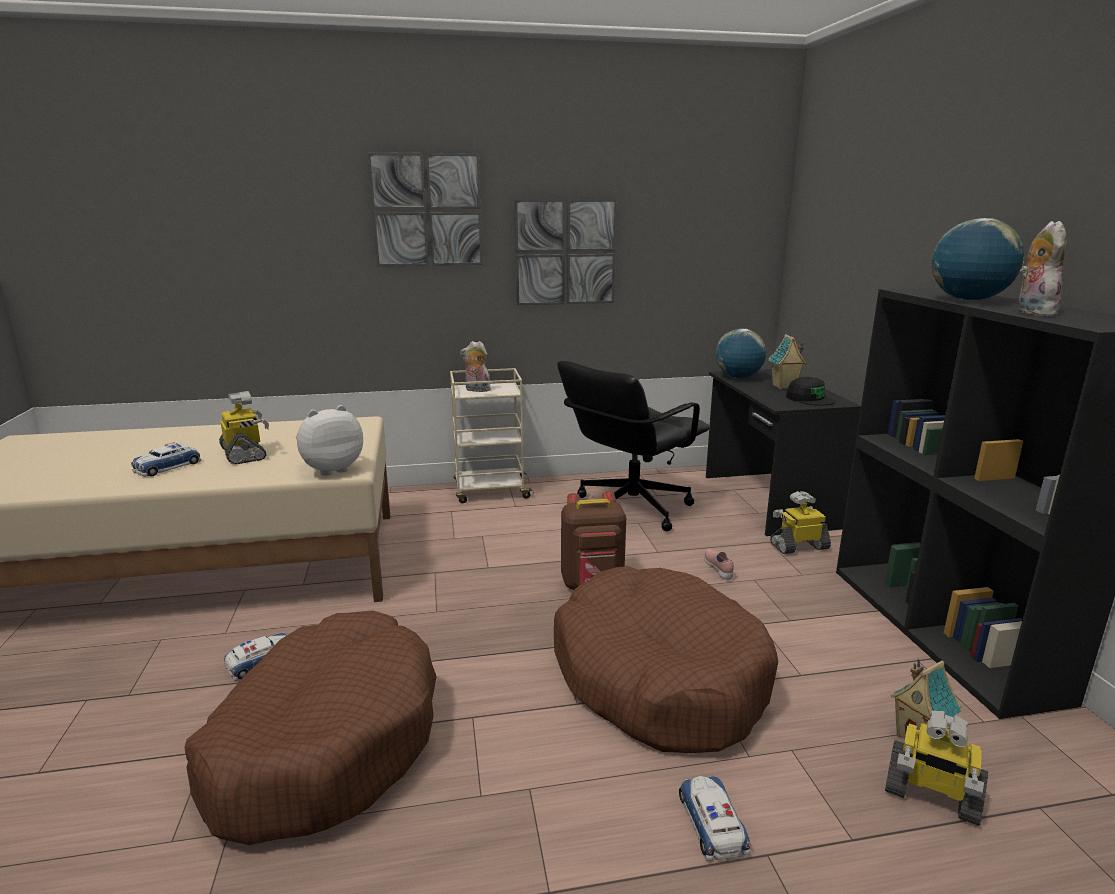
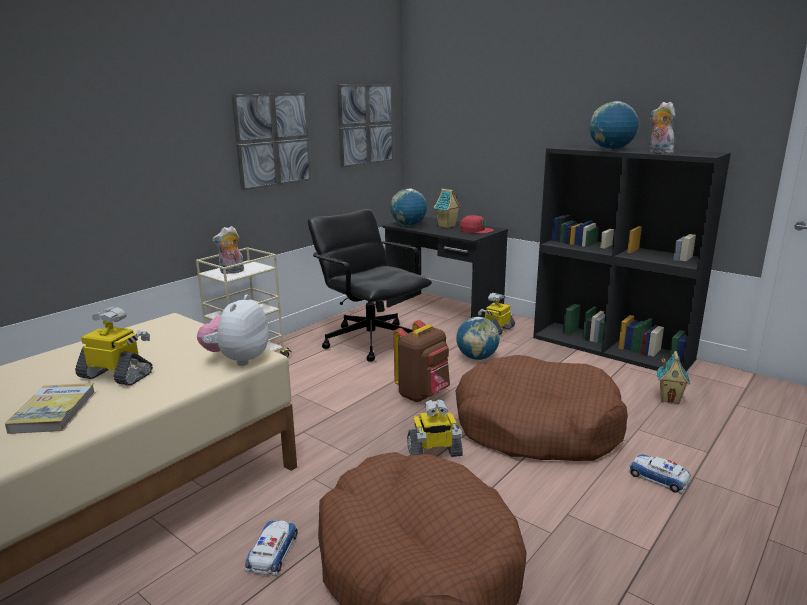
camera: 40 degrees left, 0 degrees up
toy car [131,443,202,476] -> book [5,383,95,434]
picture [368,152,483,267] -> picture moved to [337,85,393,167]
black office chair [557,361,710,531] -> black office chair turned 135 degrees clockwise [308,209,432,362]
pink shoe [704,549,734,580] -> globe [456,317,500,360]
black cap [786,377,836,406] -> red cap [460,215,494,234]
toy robot [885,711,988,826] -> toy robot moved to [407,399,463,457]

